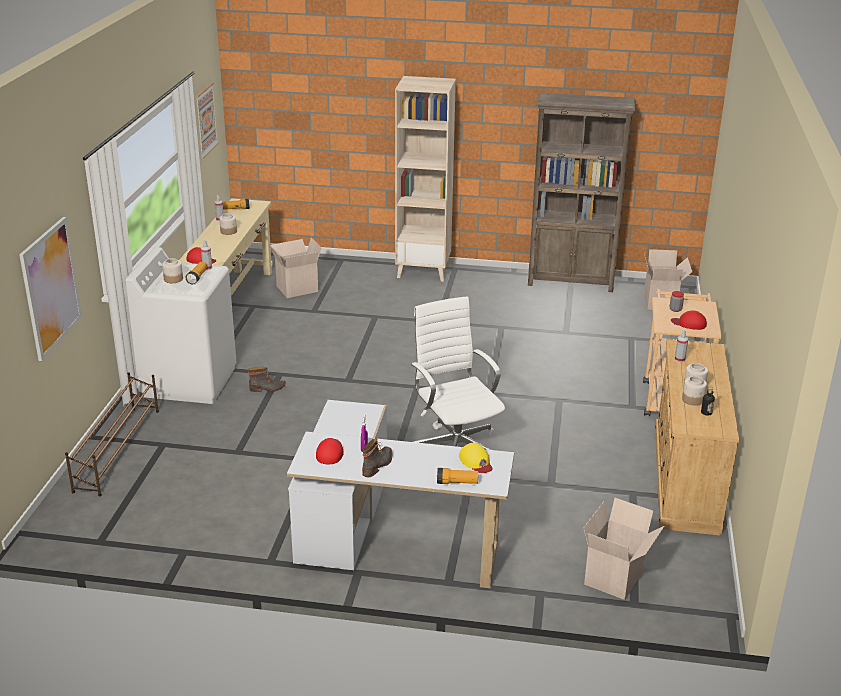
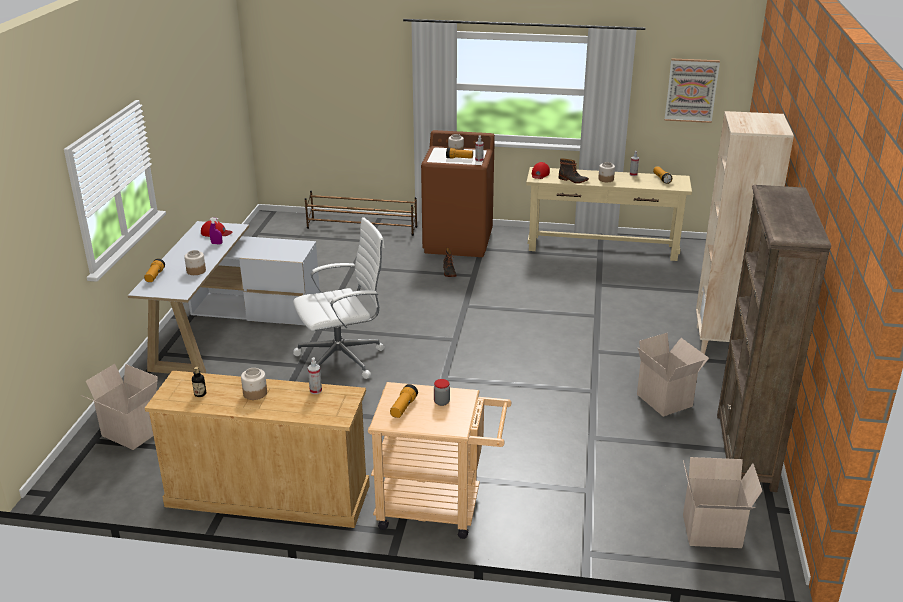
camera: 90 degrees right, 0 degrees up
picture [19,217,82,361] -> none
white washing machine [125,247,236,404] -> brown washing machine [421,130,495,257]
cardboard box [269,238,322,298] -> cardboard box moved to [637,333,709,417]
boot [362,438,392,477] -> boot moved to [559,158,589,183]
yellow cap [459,443,493,473] -> none
red cap [671,310,707,330] -> flashlight [390,384,418,418]
jar [682,376,707,406] -> jar moved to [184,250,206,275]

